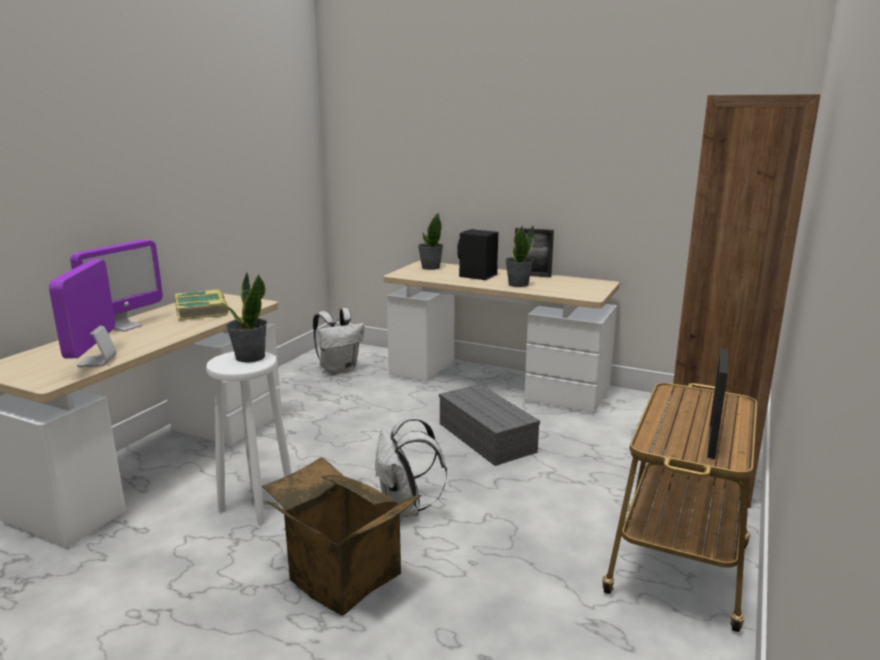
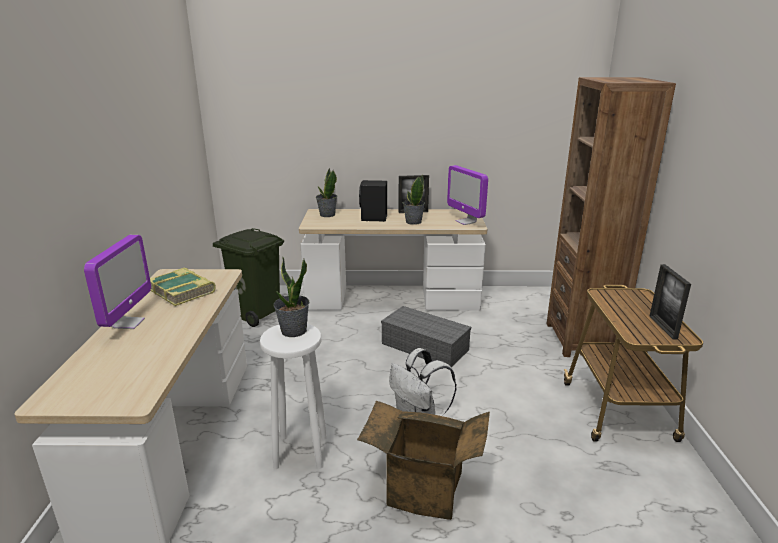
camera: 25 degrees left, 5 degrees up
monitor [49,259,116,367] -> monitor moved to [447,165,488,225]
white backpack [313,308,364,374] -> green trash can [213,228,285,327]

